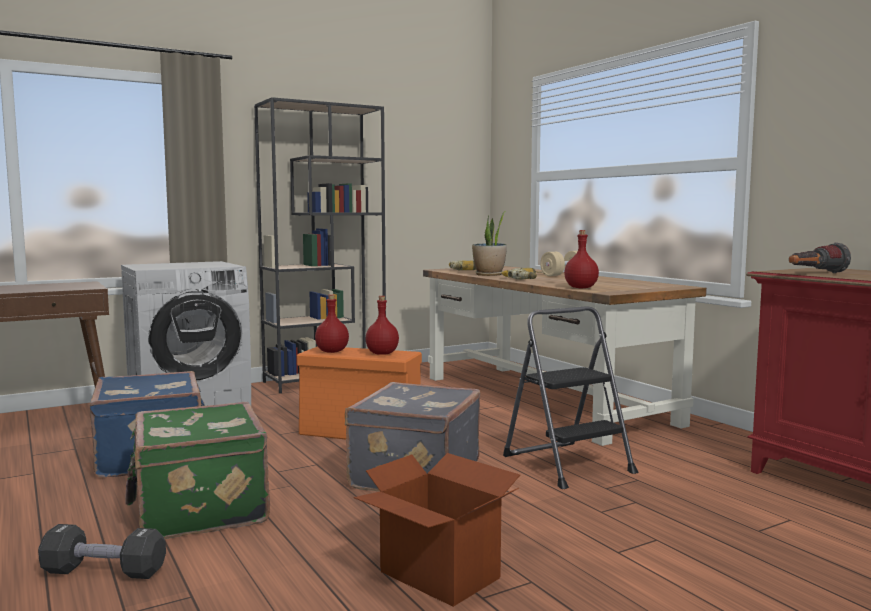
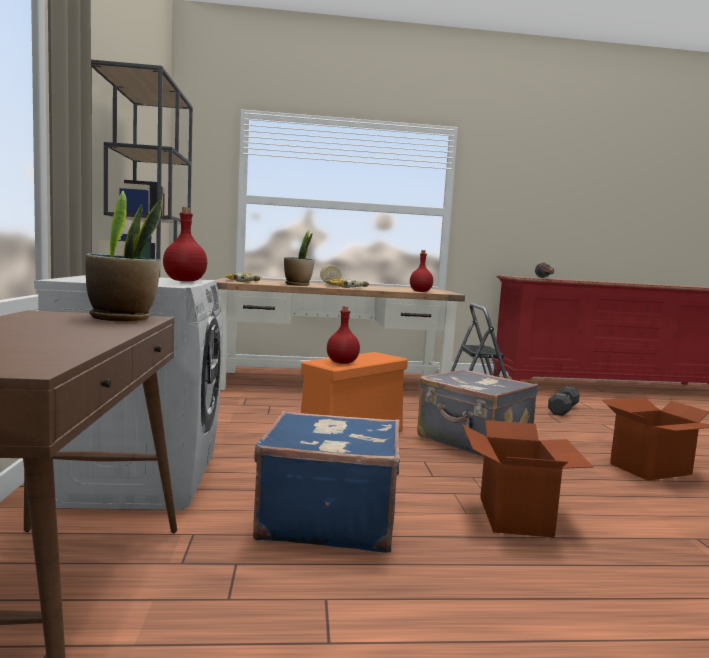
camera: 65 degrees left, 0 degrees up
black dumbbell [38,524,166,579] -> black dumbbell moved to [548,386,580,416]
green suitcase [125,402,270,539] -> cardboard box [463,420,593,538]
red bottle [365,296,399,355] -> red bottle moved to [163,207,207,282]
none -> potted plant [85,191,162,321]

